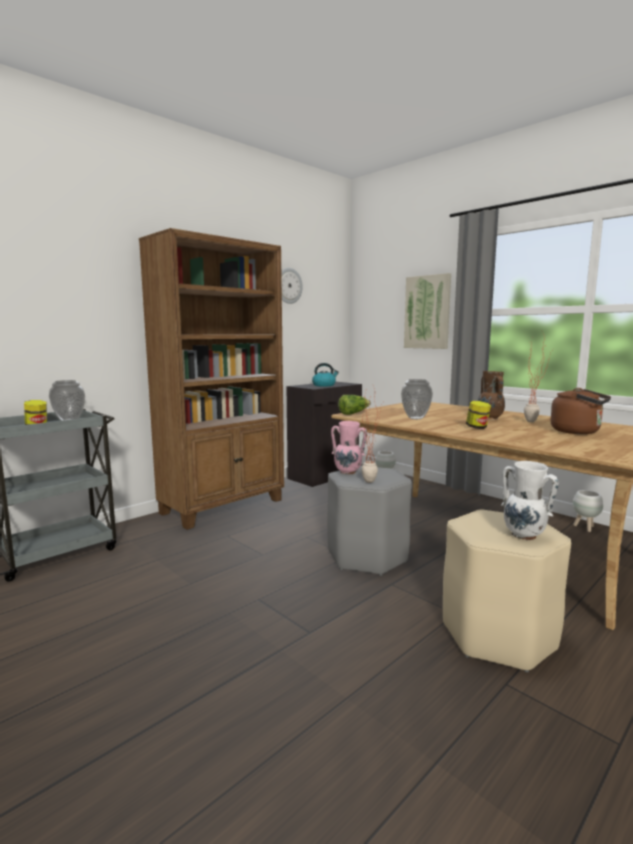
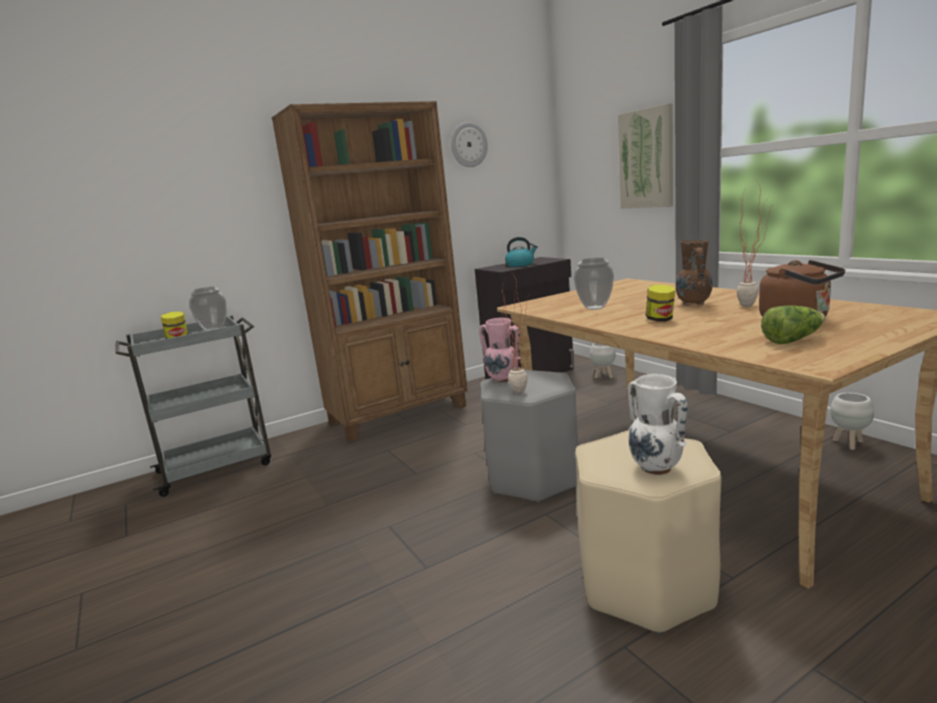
camera: 15 degrees right, 5 degrees up
lettuce [338,395,371,415] -> lettuce moved to [761,305,825,344]

